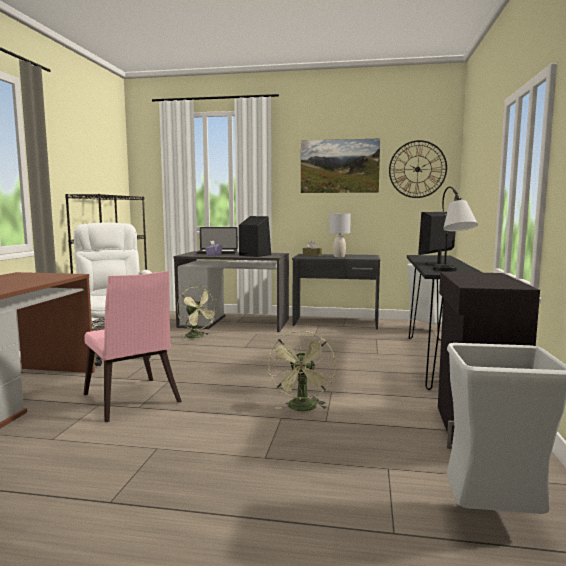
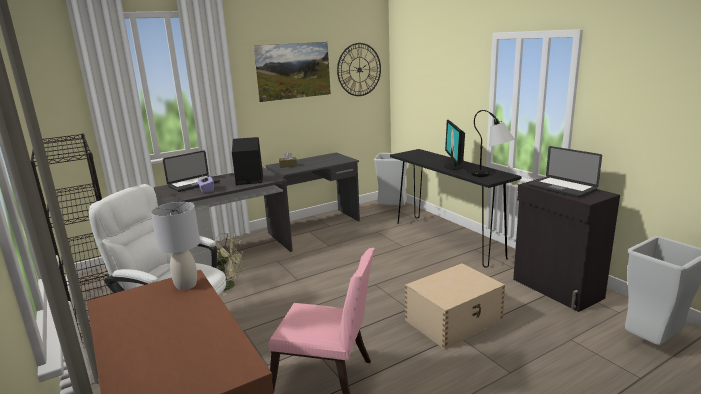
camera: 40 degrees left, 10 degrees up
green fan [268,330,336,411] -> beige storage box [405,263,505,349]
grey table lamp [329,213,351,257] -> grey table lamp moved to [151,202,200,290]
none -> laptop [528,146,602,198]

